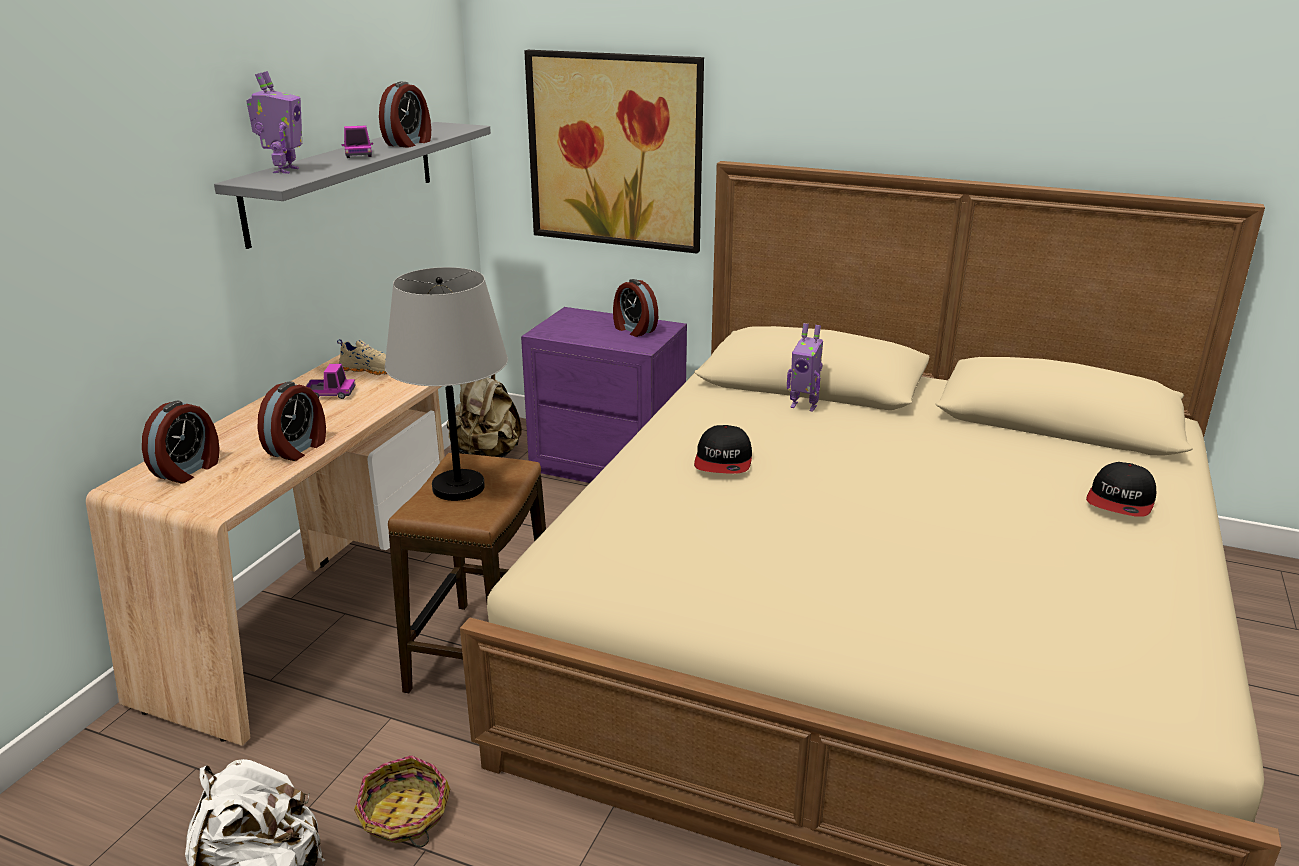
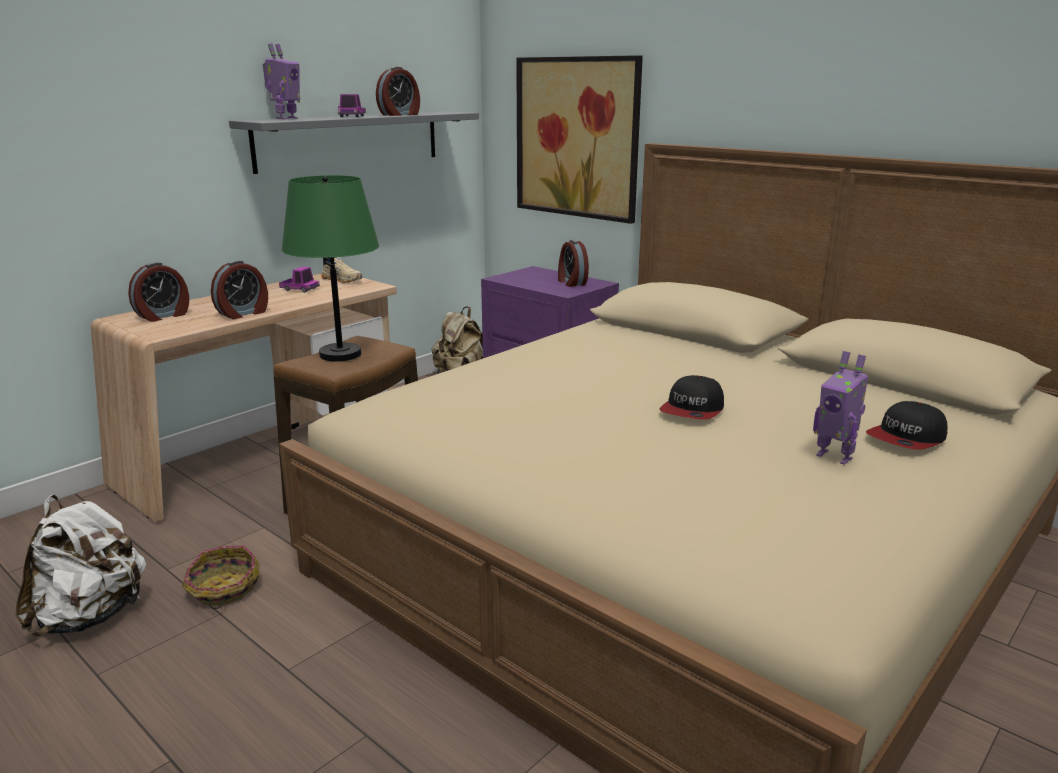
camera: 20 degrees right, 5 degrees down
grey table lamp [385,267,508,501] -> green table lamp [282,175,379,362]
cap [694,425,752,473] -> cap moved to [659,375,724,419]
toy robot [787,323,823,412] -> toy robot moved to [813,351,868,465]

